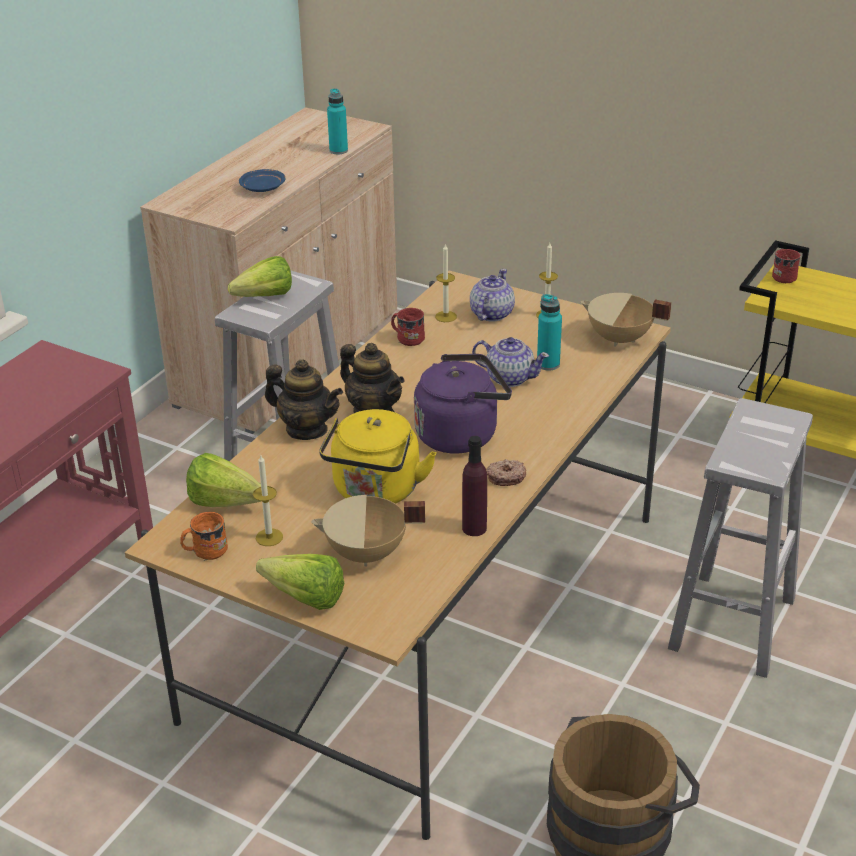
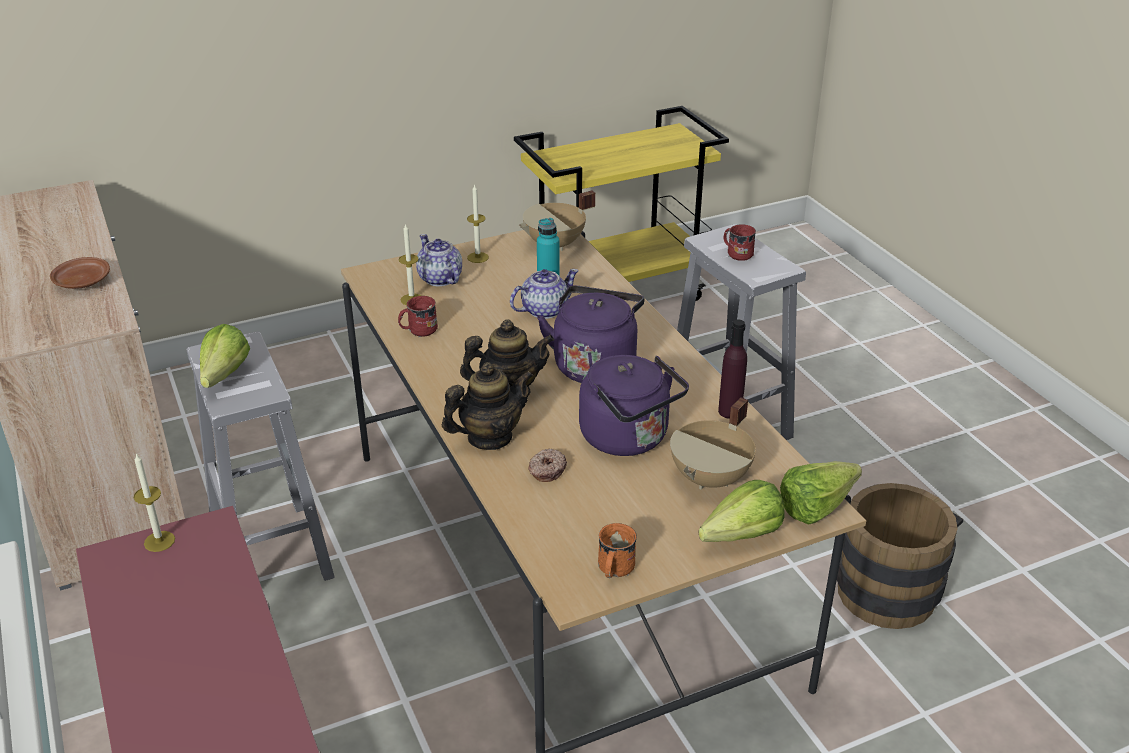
camera: 55 degrees left, 0 degrees up
lettuce [186,453,261,507] -> lettuce moved to [780,461,862,525]
blue plate [239,169,285,192] -> brown plate [50,257,110,289]
candle [253,455,283,546] -> candle moved to [134,453,175,552]
yellow kettle [319,409,436,504] -> purple kettle [579,355,689,456]
turquoise bottle [327,88,348,154] -> none
donut [486,459,526,486] -> donut moved to [528,448,567,482]
red mug [772,249,801,283] -> red mug moved to [724,224,756,261]

